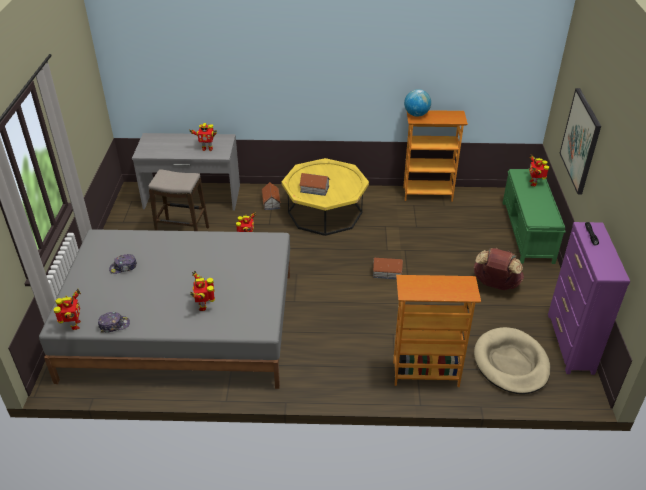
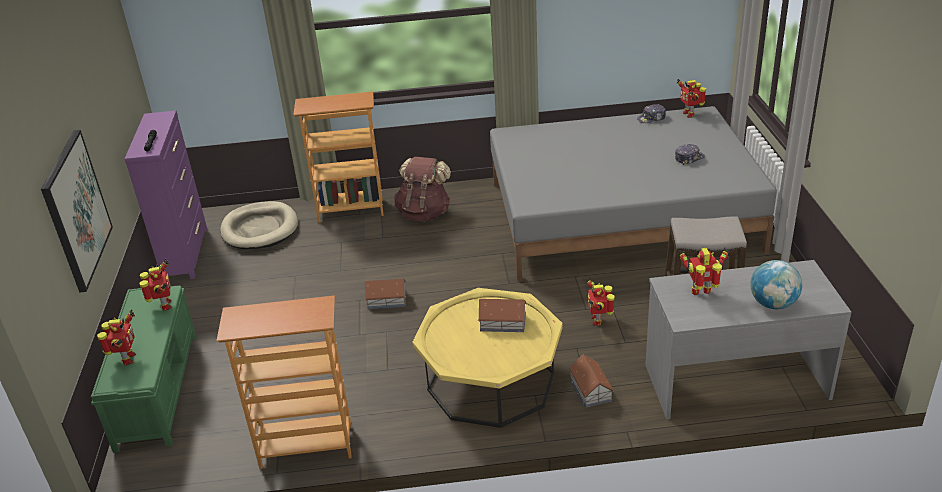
camera: 175 degrees right, 5 degrees down
toy robot [190,271,215,311] -> toy robot moved to [139,259,172,311]
globe [404,89,431,117] -> globe moved to [750,260,802,309]
brown backpack [473,248,524,290] -> brown backpack moved to [394,157,451,221]

